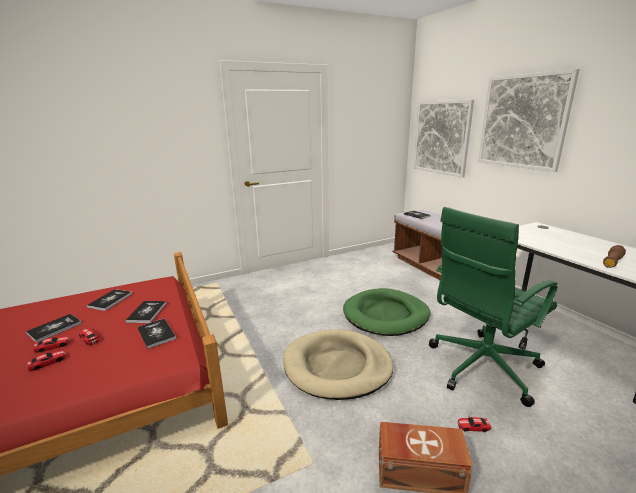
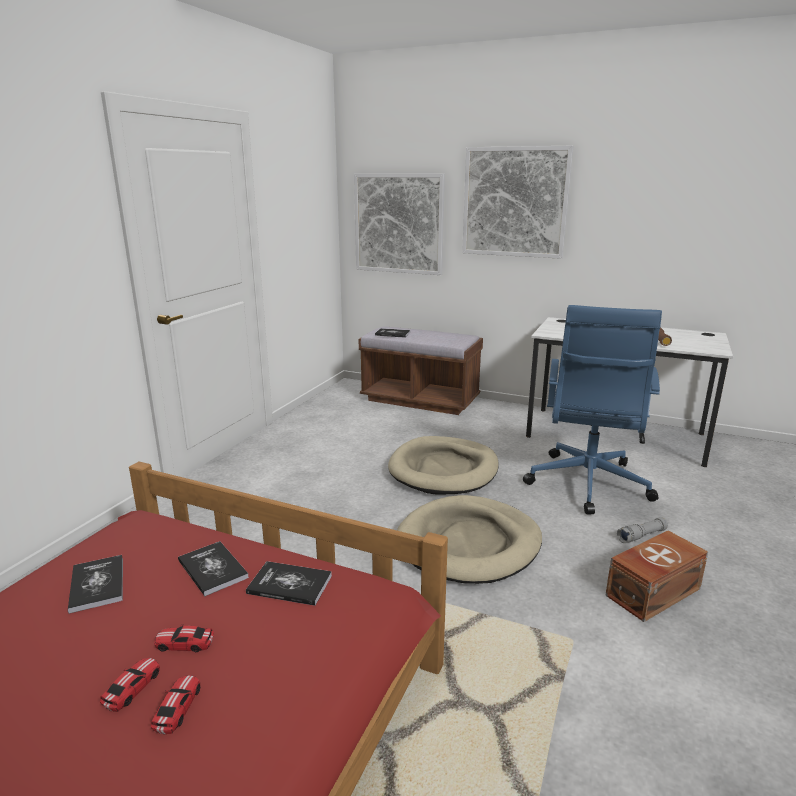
camera: 40 degrees left, 0 degrees up
book [26,314,82,343] -> none
green dog bed [343,288,430,336] -> beige dog bed [388,436,498,495]
green office chair [429,207,558,407] -> blue office chair [523,305,662,514]
toy car [458,416,491,432] -> grey flashlight [617,518,668,543]

